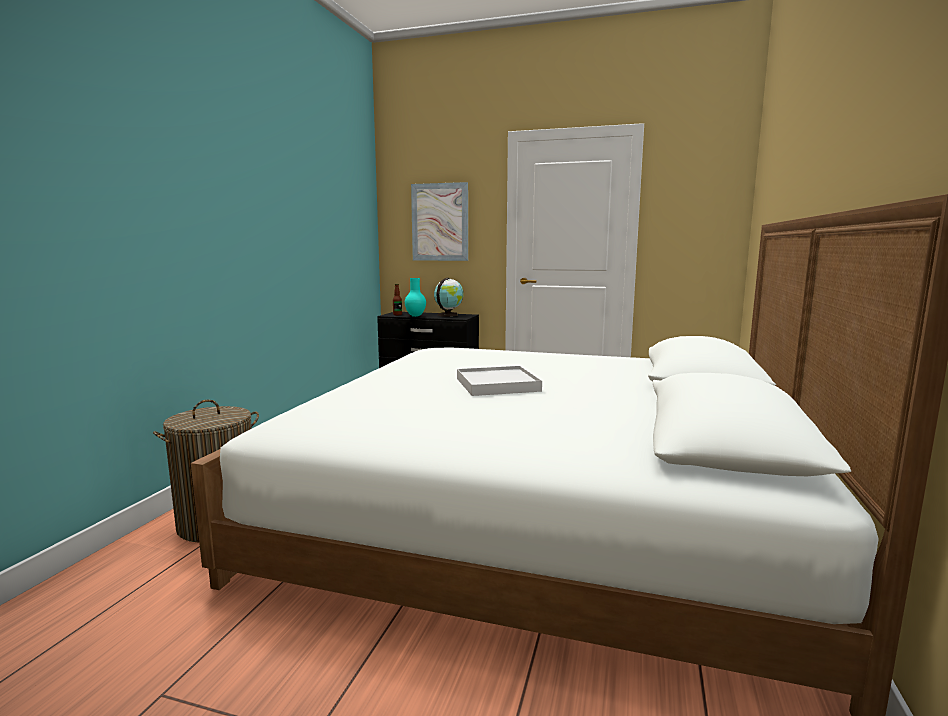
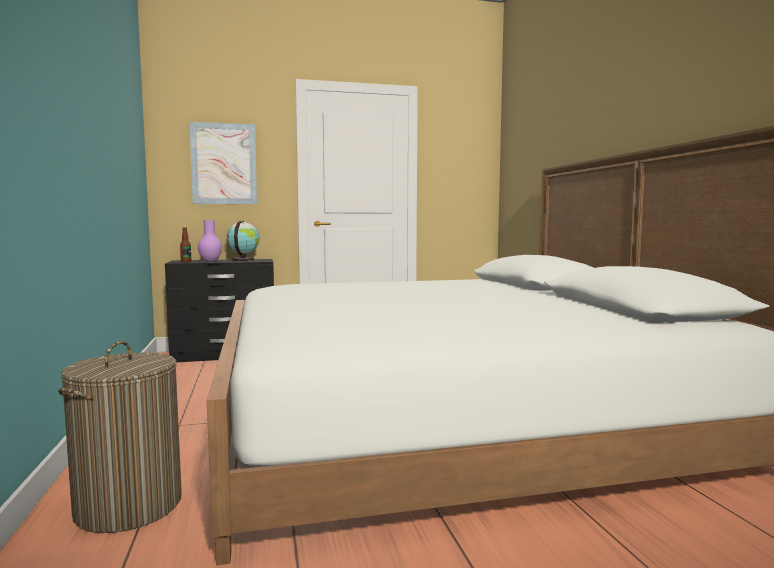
camera: 30 degrees left, 5 degrees down
turquoise vase [405,278,426,317] -> purple vase [198,221,222,262]
white tray [457,366,542,396] -> none

